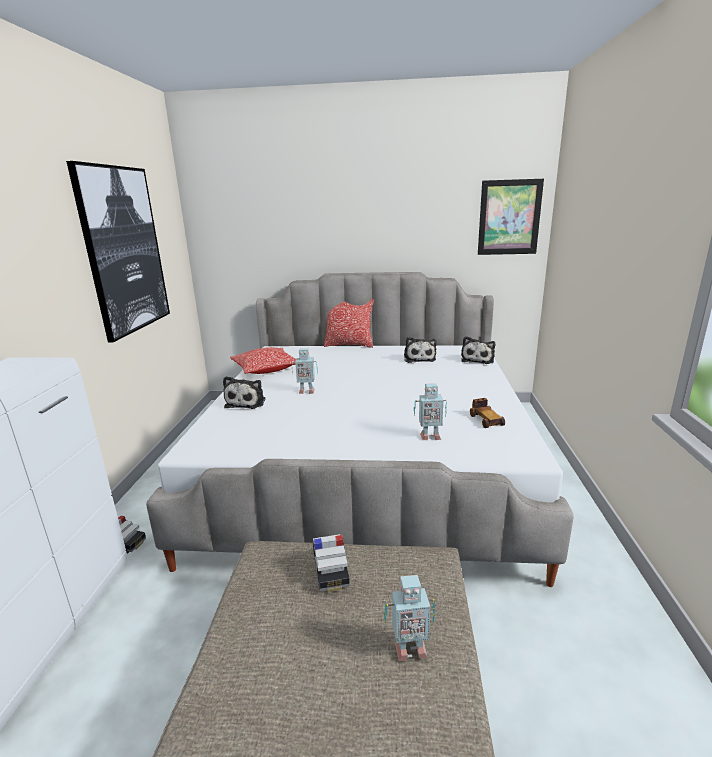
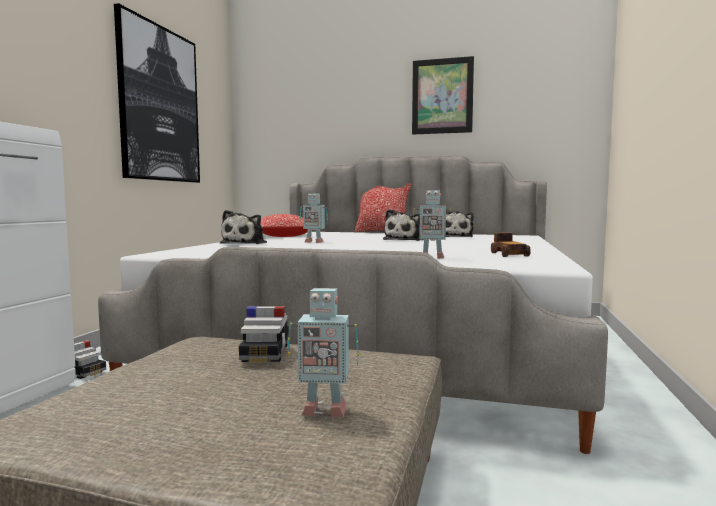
camera: 10 degrees right, 15 degrees down
plush toy [461,336,495,364] -> plush toy moved to [383,209,424,241]
picture [478,179,544,255] -> picture moved to [412,56,474,135]

